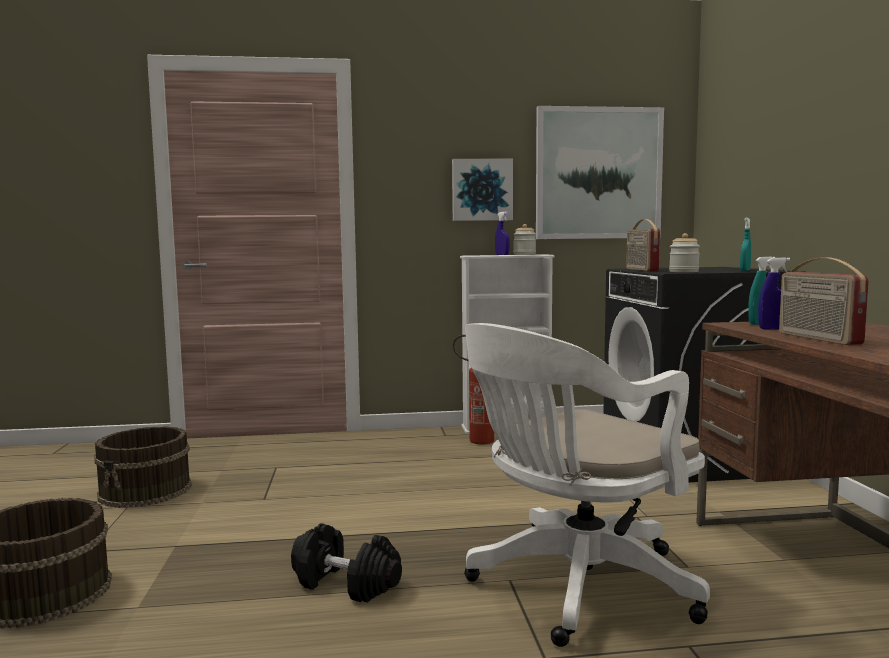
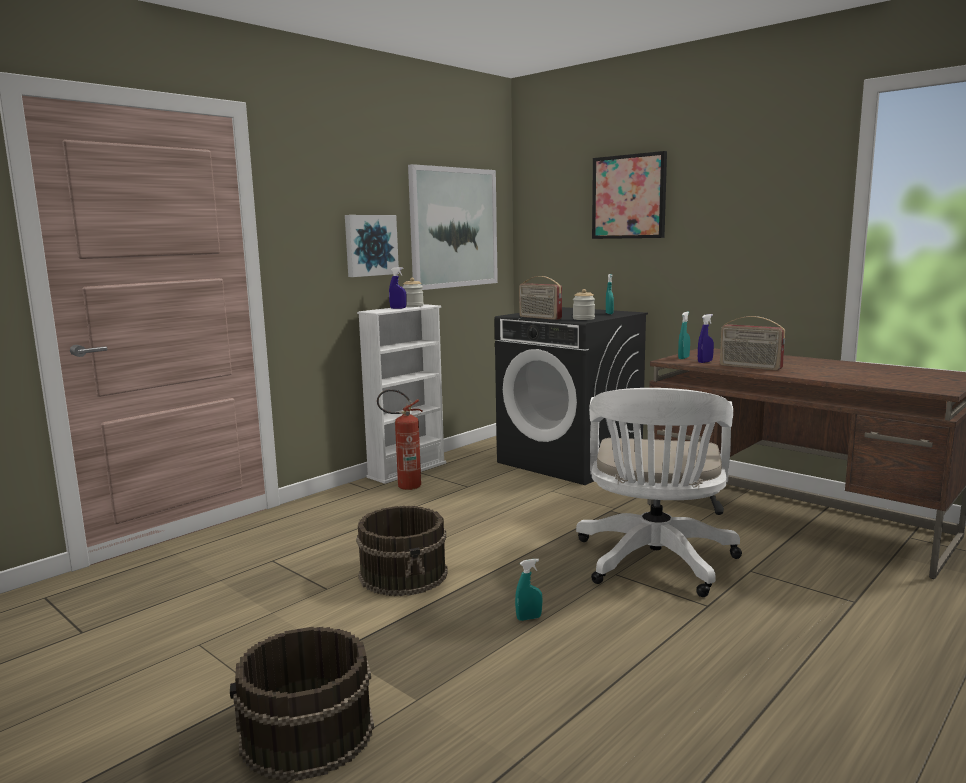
camera: 40 degrees left, 5 degrees up
brown bucket [94,426,192,508] -> brown bucket moved to [356,506,448,596]
black dumbbell [291,523,402,603] -> turquoise spray bottle [515,559,542,621]
none -> picture [592,151,667,239]

